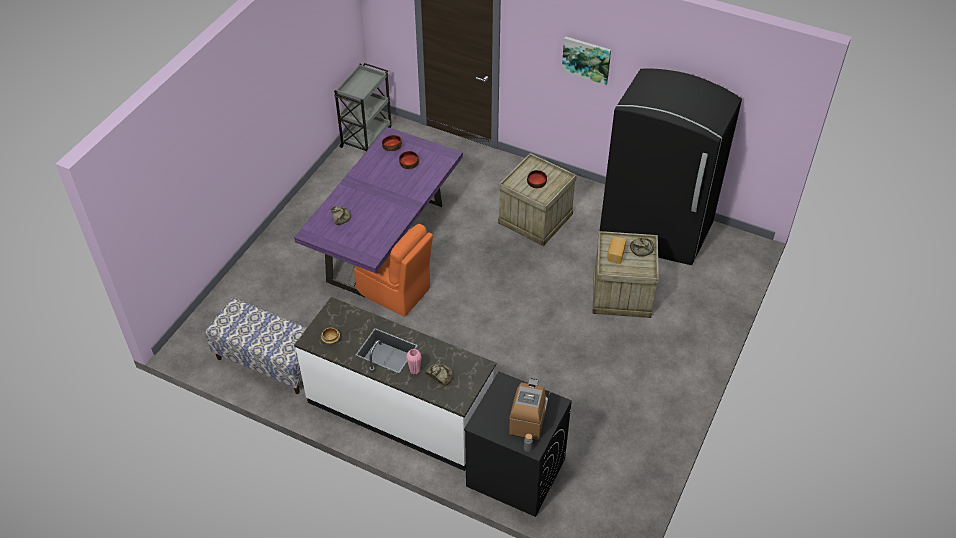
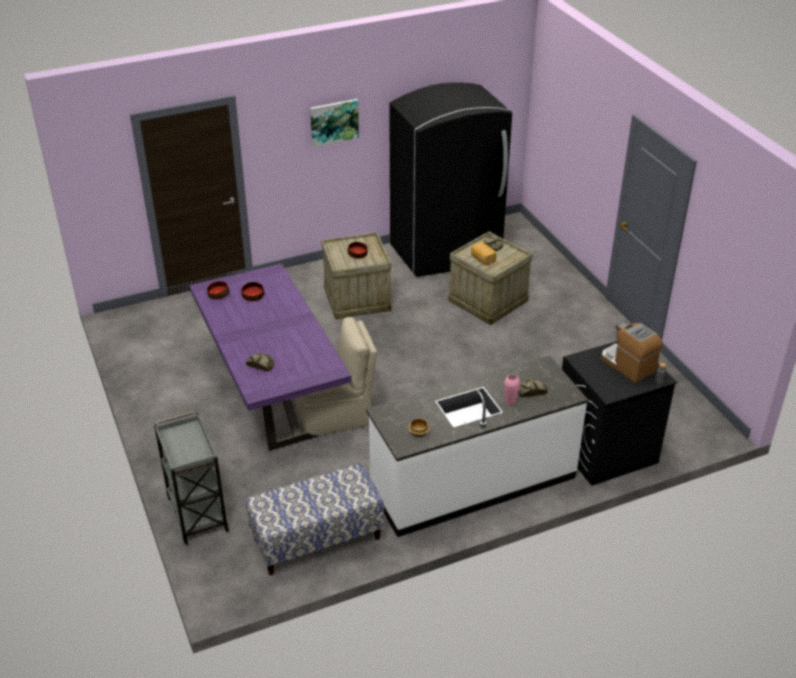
camera: 50 degrees left, 10 degrees down
grey cart [334,63,392,151] -> grey cart moved to [154,411,229,545]
orange chair [354,224,433,317] -> beige chair [295,317,377,436]

